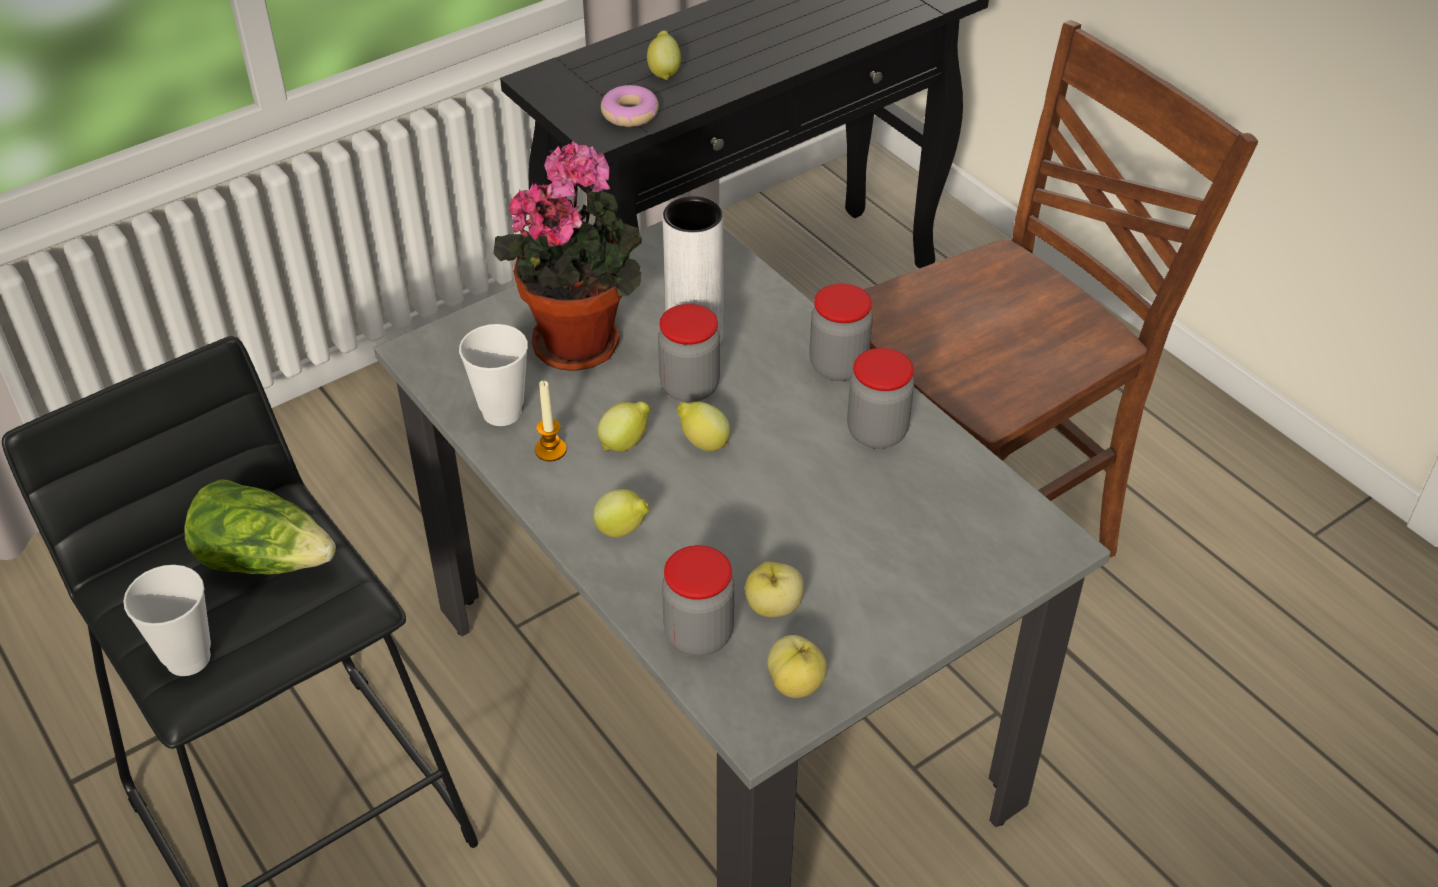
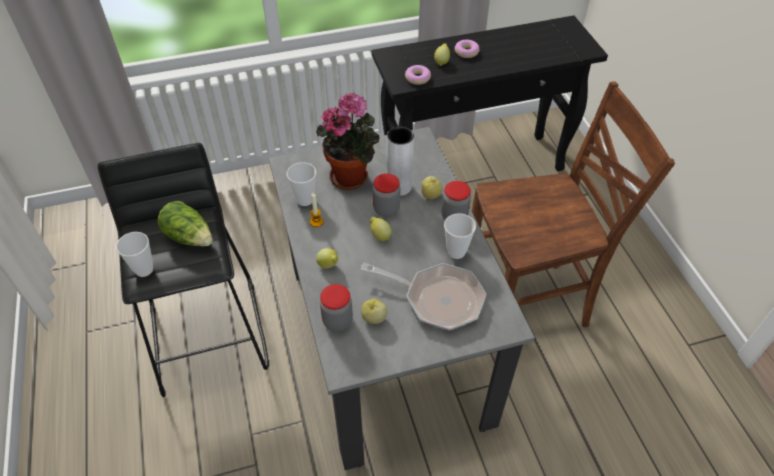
camera: 20 degrees right, 5 degrees up
lemon [597,401,651,452] -> none
apple [767,635,827,698] -> apple moved to [422,176,442,199]
jar [847,348,914,449] -> cup [444,213,476,259]
none -> frying pan [360,262,486,330]
none -> donut [454,40,480,58]

